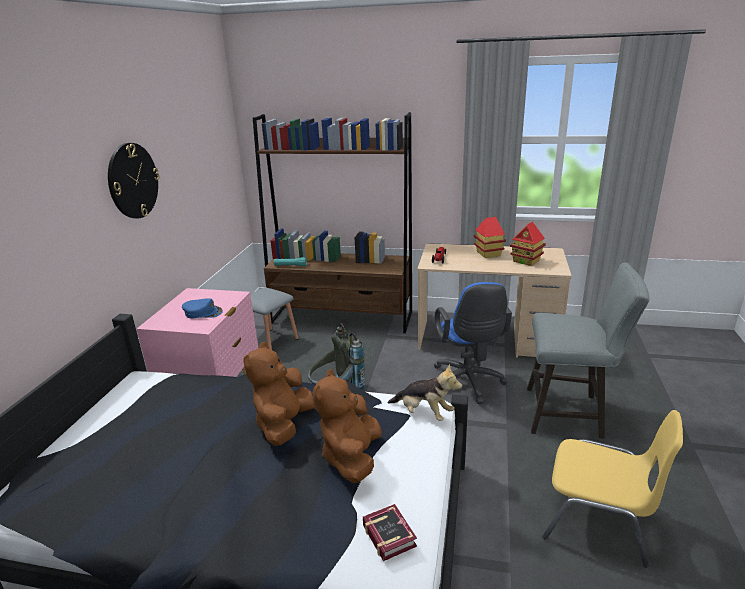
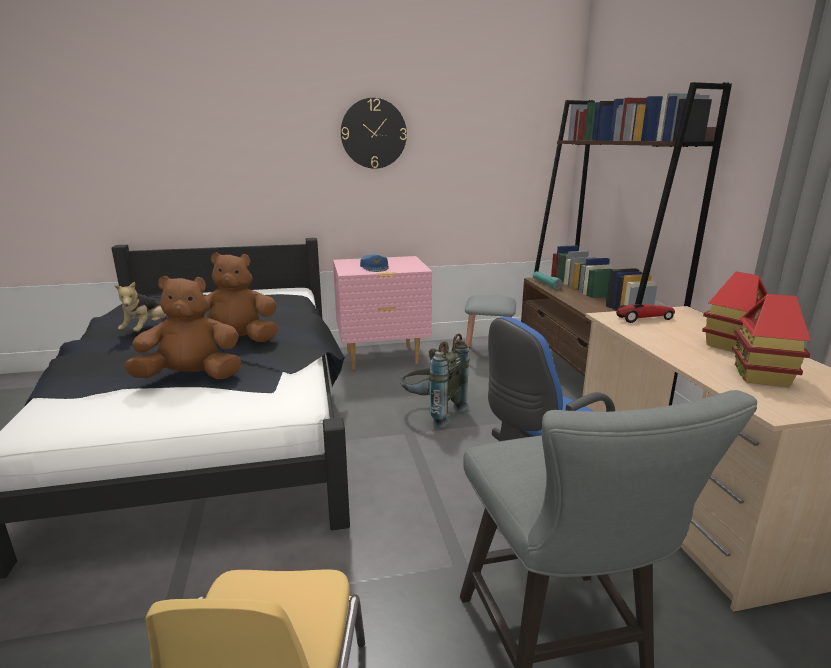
camera: 65 degrees right, 5 degrees down
book [363,504,417,561] -> none
plush toy [388,364,462,421] -> plush toy moved to [115,281,167,332]

